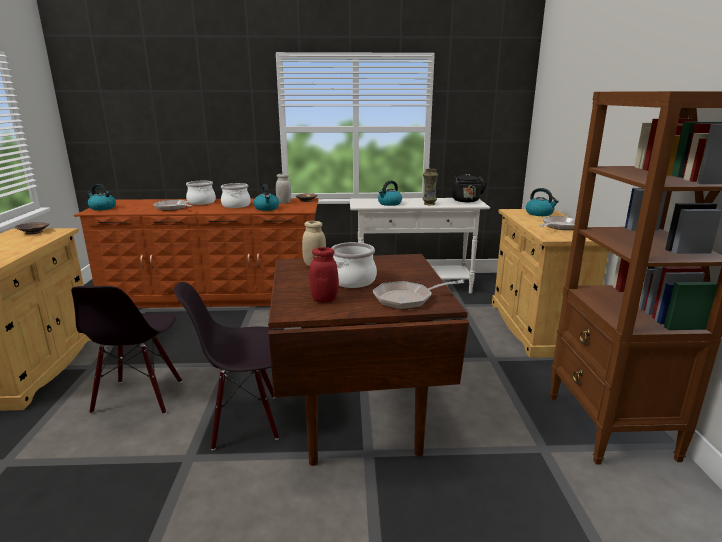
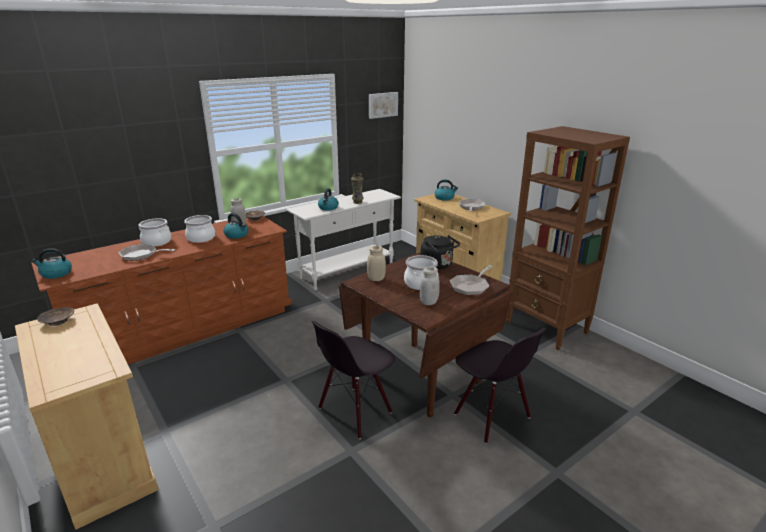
camera: 35 degrees left, 5 degrees up
black chair [71,286,182,414] -> black chair moved to [454,328,547,444]
red jar [309,247,339,303] -> white jar [420,267,440,305]
black kettle [452,174,487,202] -> black kettle moved to [420,235,460,270]
none -> picture [369,92,398,119]

